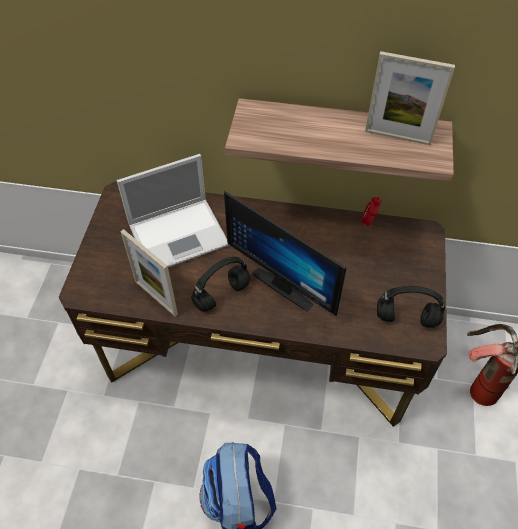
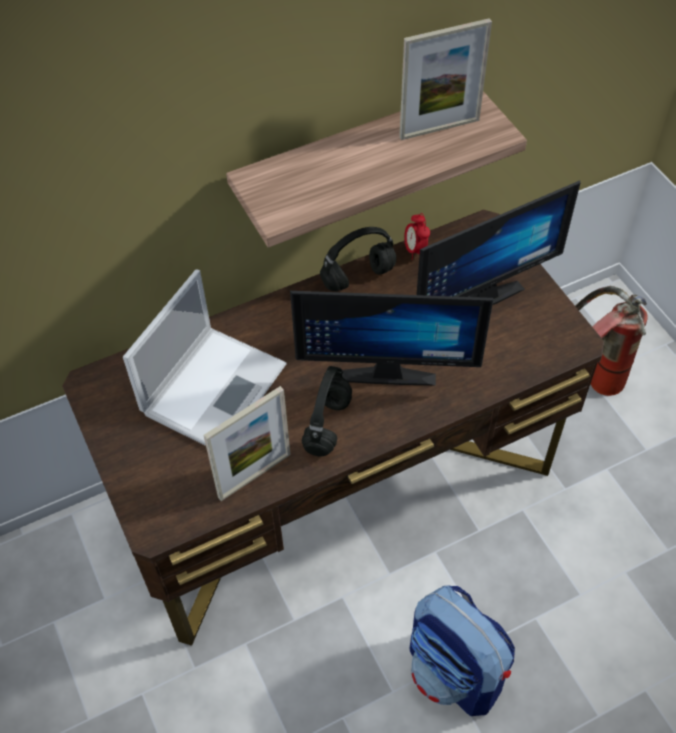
camera: 35 degrees left, 0 degrees up
picture frame [120,229,178,316] -> picture frame turned 45 degrees counterclockwise [204,386,291,501]
black headphones [377,286,445,328] -> black headphones moved to [320,227,396,291]
none -> monitor [416,180,580,305]

